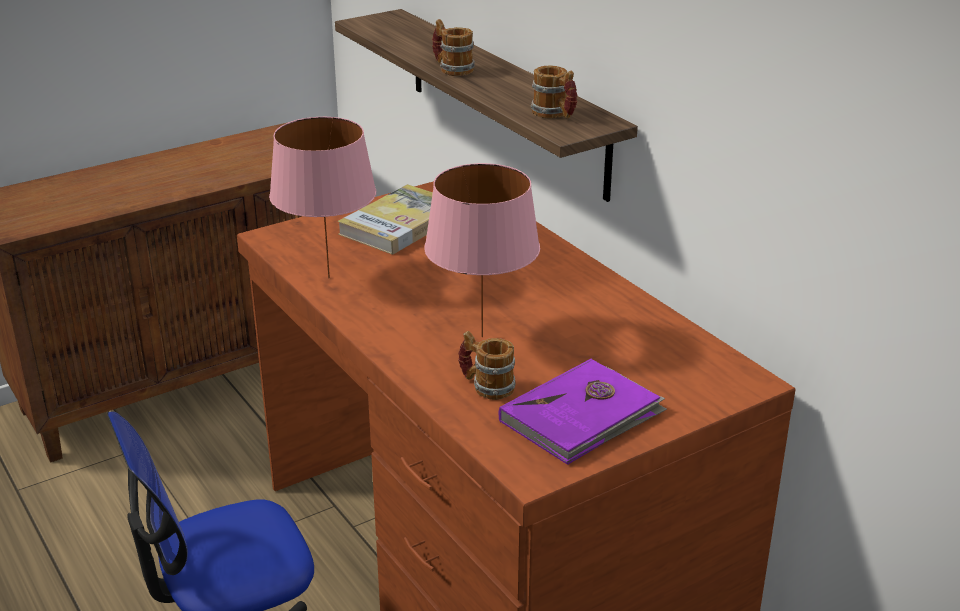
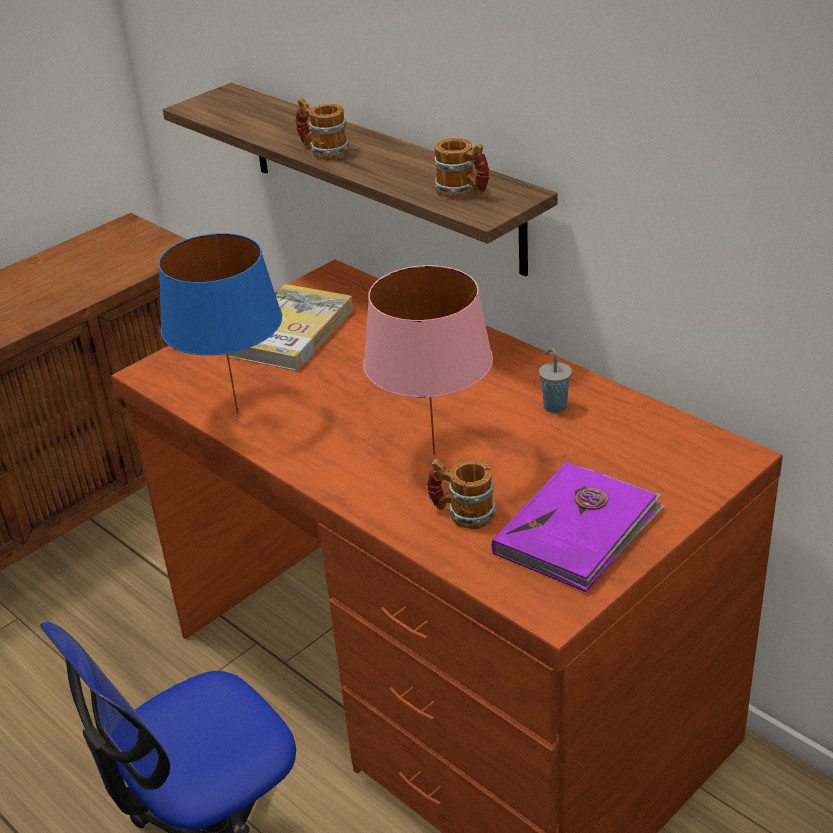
camera: 10 degrees left, 5 degrees up
pink table lamp [269,117,376,278] -> blue table lamp [158,233,282,413]
none -> grey cup [539,348,572,413]

